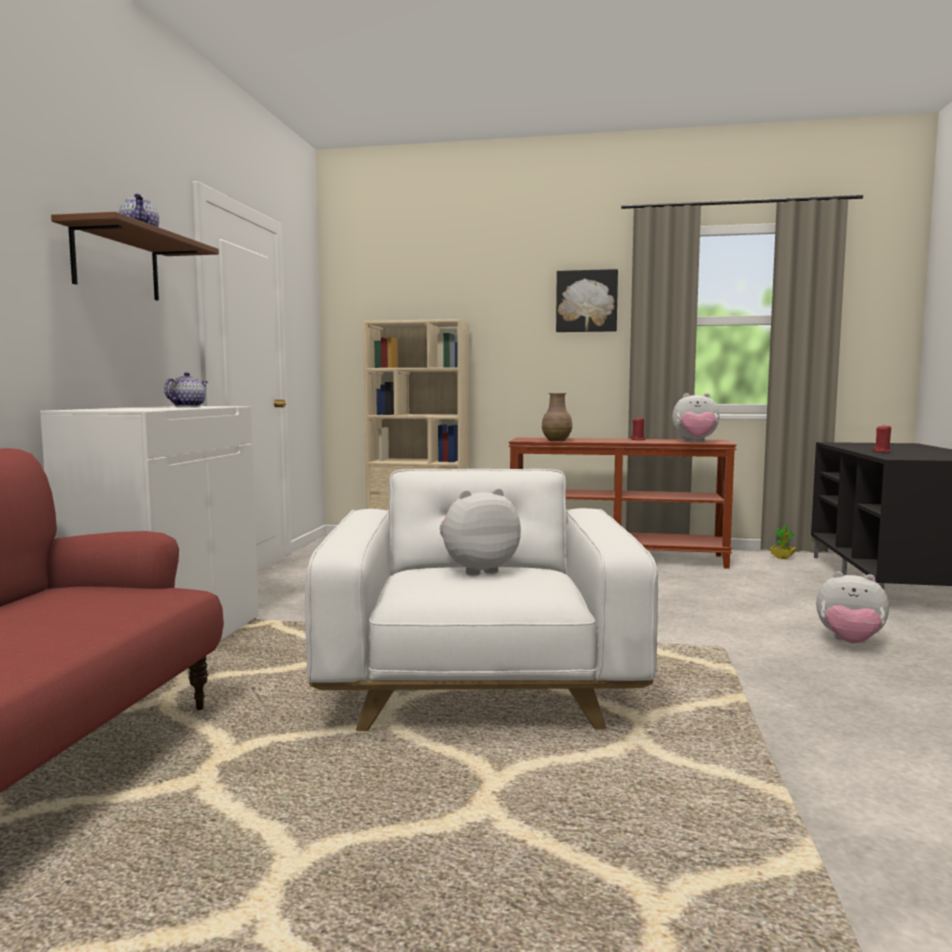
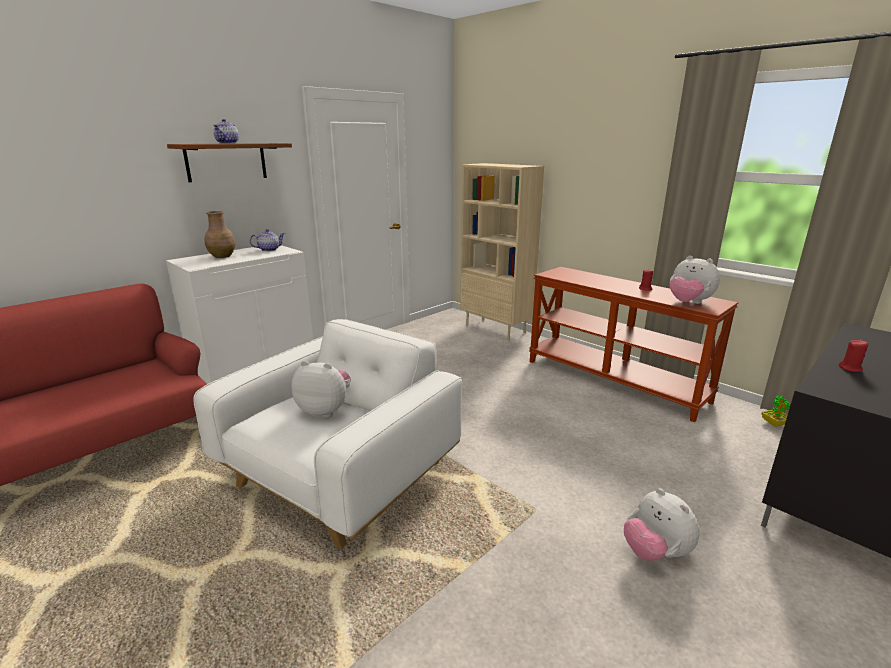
camera: 35 degrees right, 15 degrees up
brown vase [542,393,572,441] -> brown vase moved to [205,211,235,258]
picture [556,269,618,332] -> none

